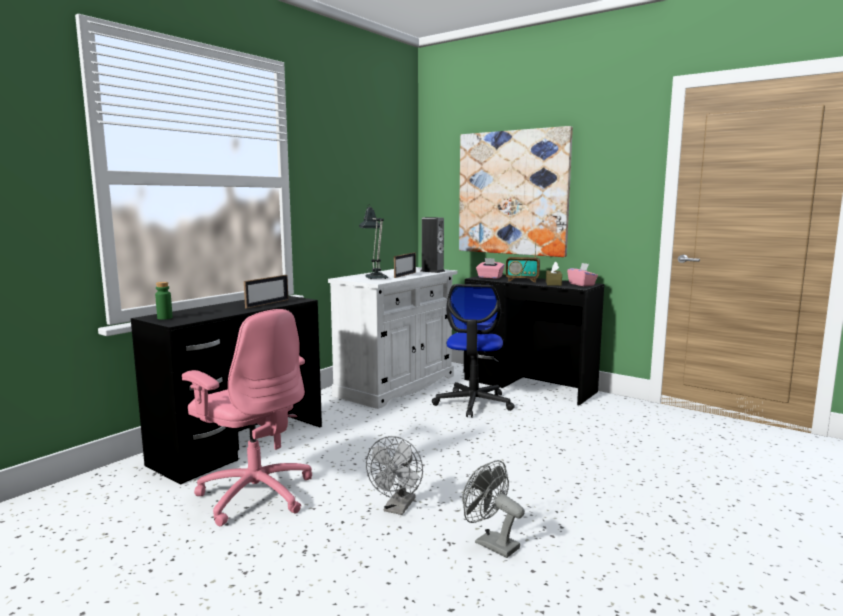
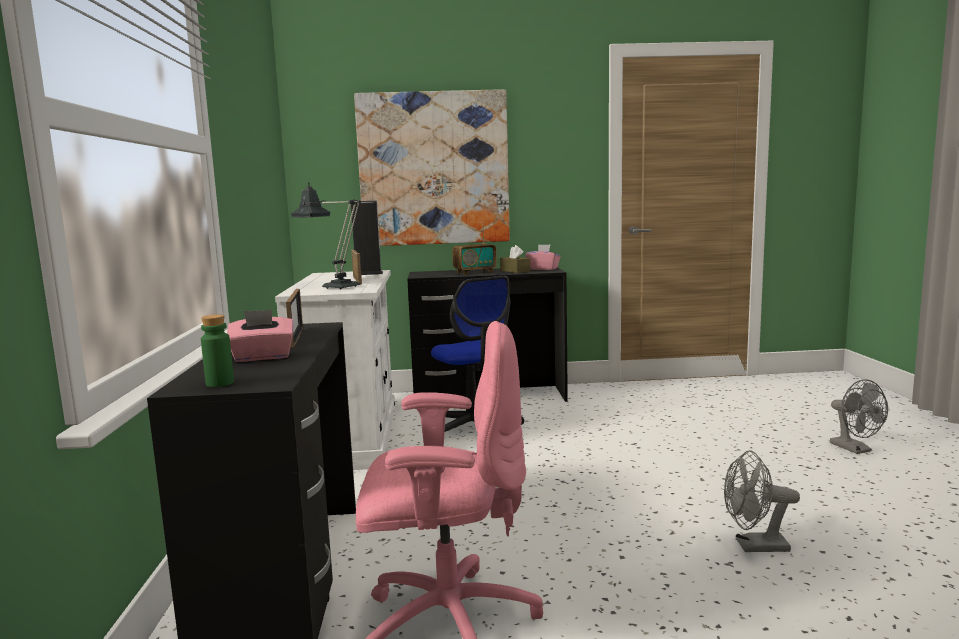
camera: 40 degrees left, 0 degrees up
grey fan [366,436,423,515] -> grey fan moved to [830,379,888,454]
pink tissue box [476,258,505,279] -> pink tissue box moved to [227,309,293,362]

